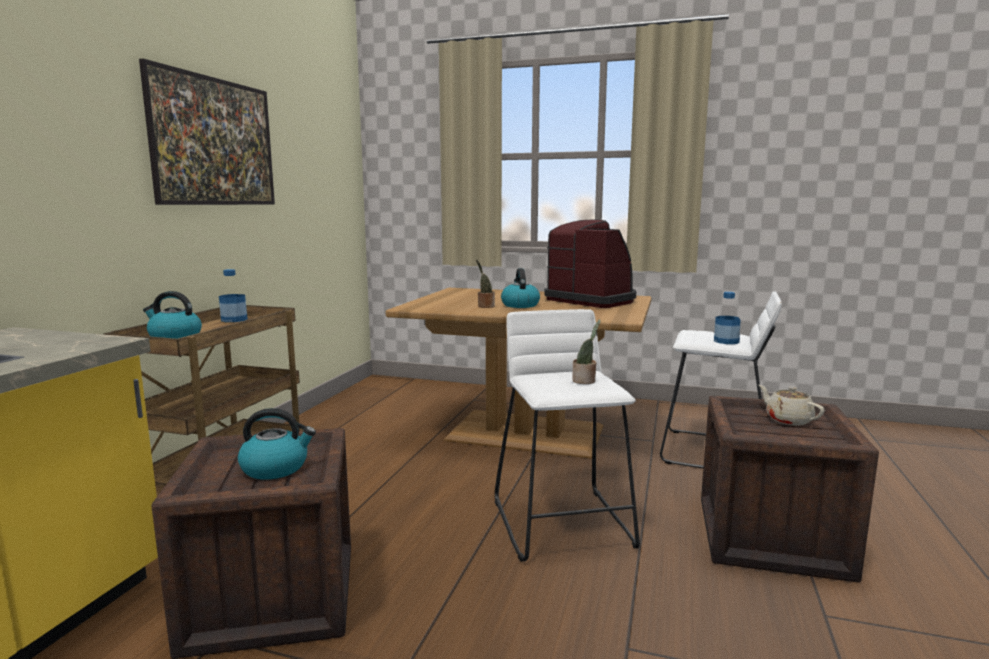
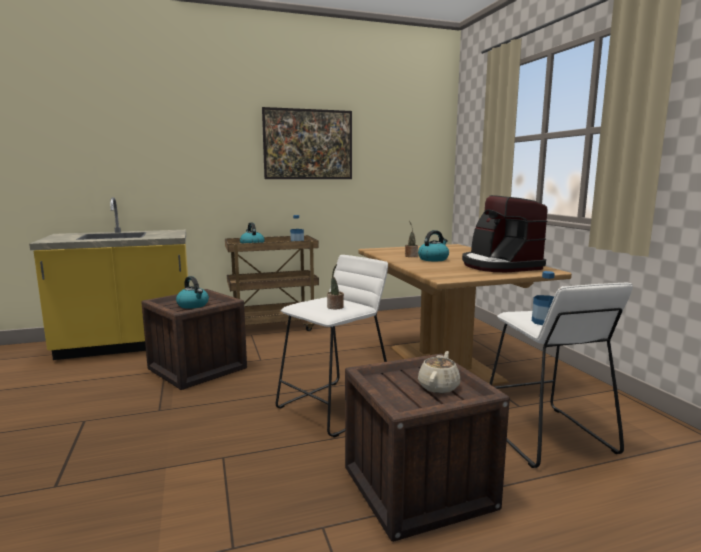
camera: 55 degrees right, 0 degrees up
coffee machine [545,219,636,308] -> coffee machine turned 150 degrees clockwise [462,195,548,272]

